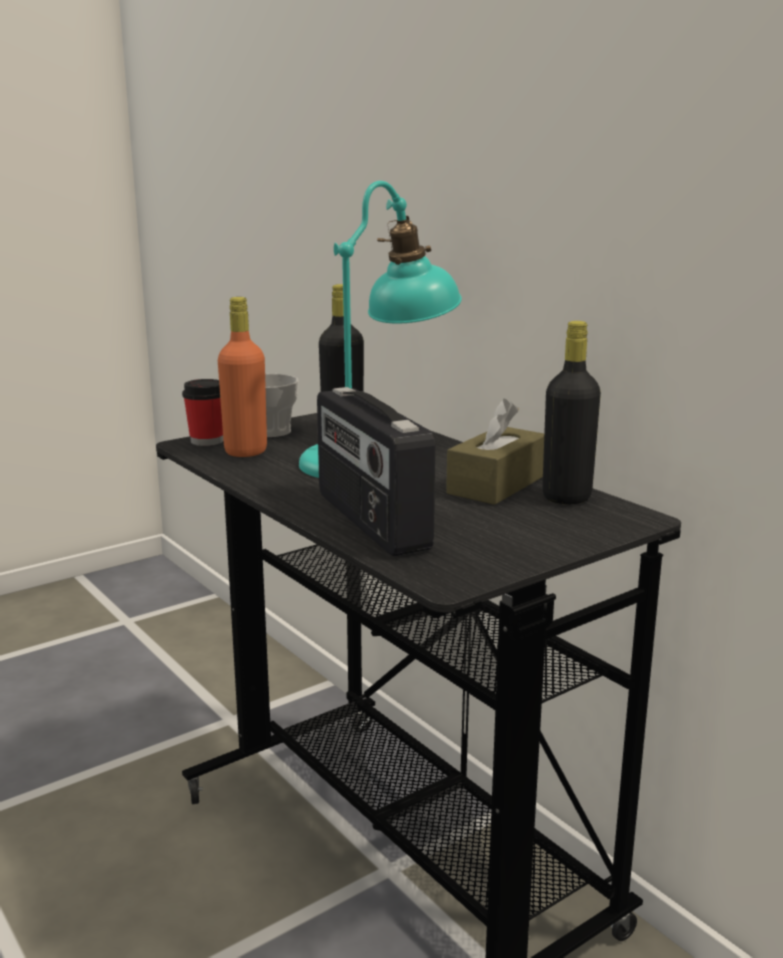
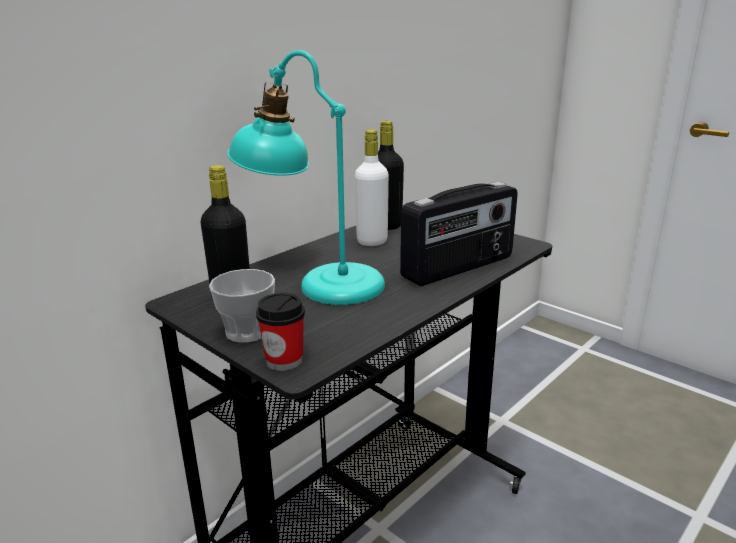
camera: 100 degrees left, 5 degrees up
orange bottle [218,297,267,457] -> none
brown tissue box [446,399,544,505] -> white bottle [355,130,389,246]

